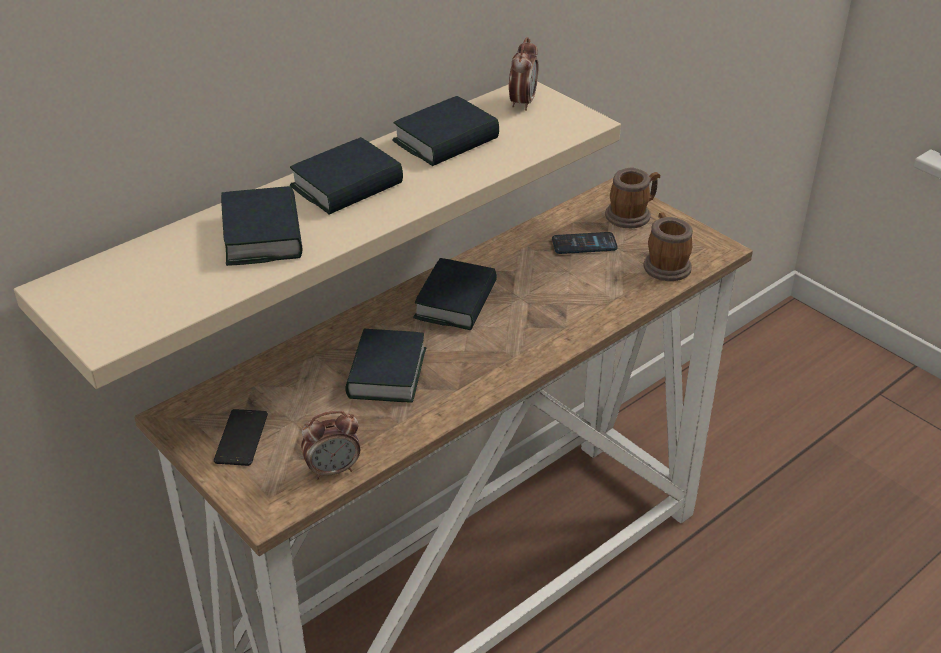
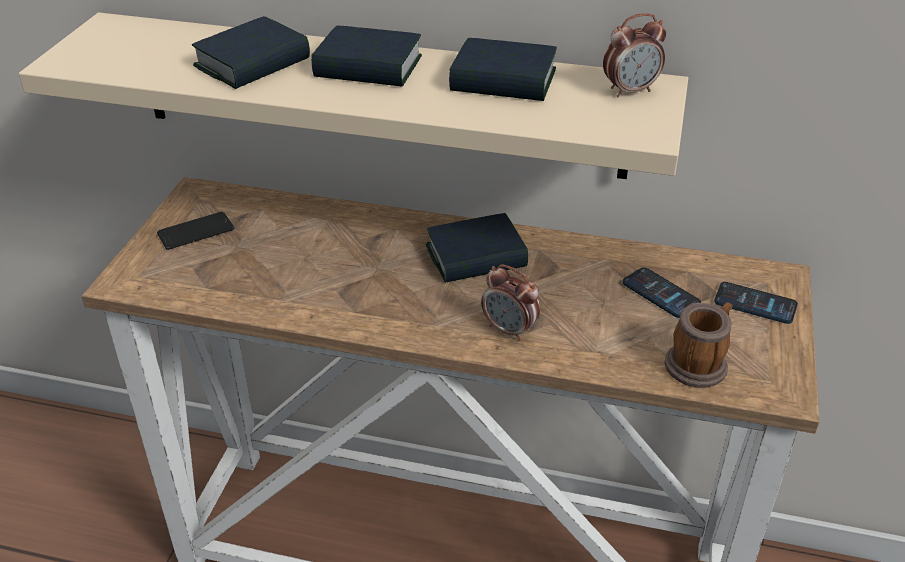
camera: 55 degrees right, 0 degrees up
alarm clock [301,411,360,479] -> alarm clock moved to [481,264,540,341]
book [345,329,426,403] -> none
mug [605,167,660,228] -> phone [714,282,798,324]

